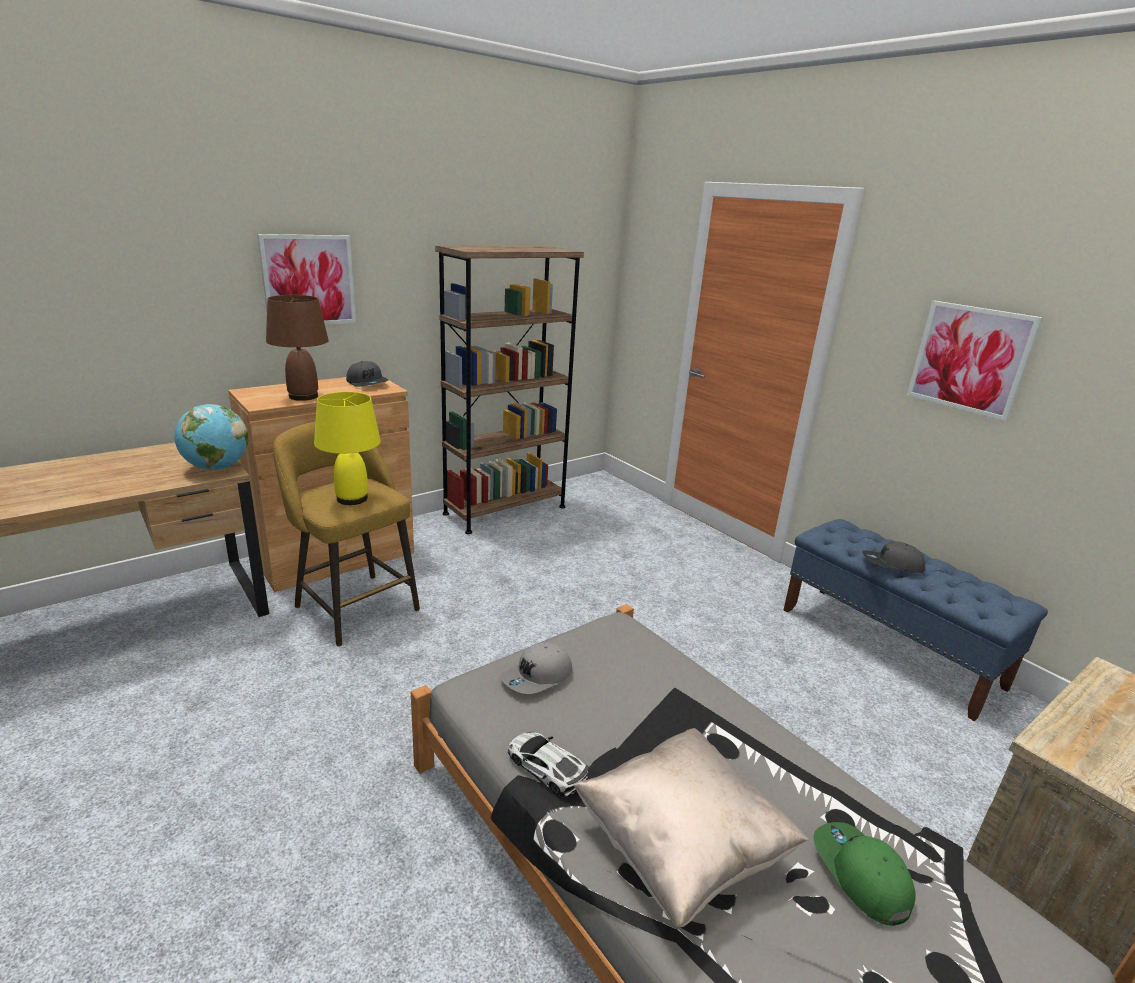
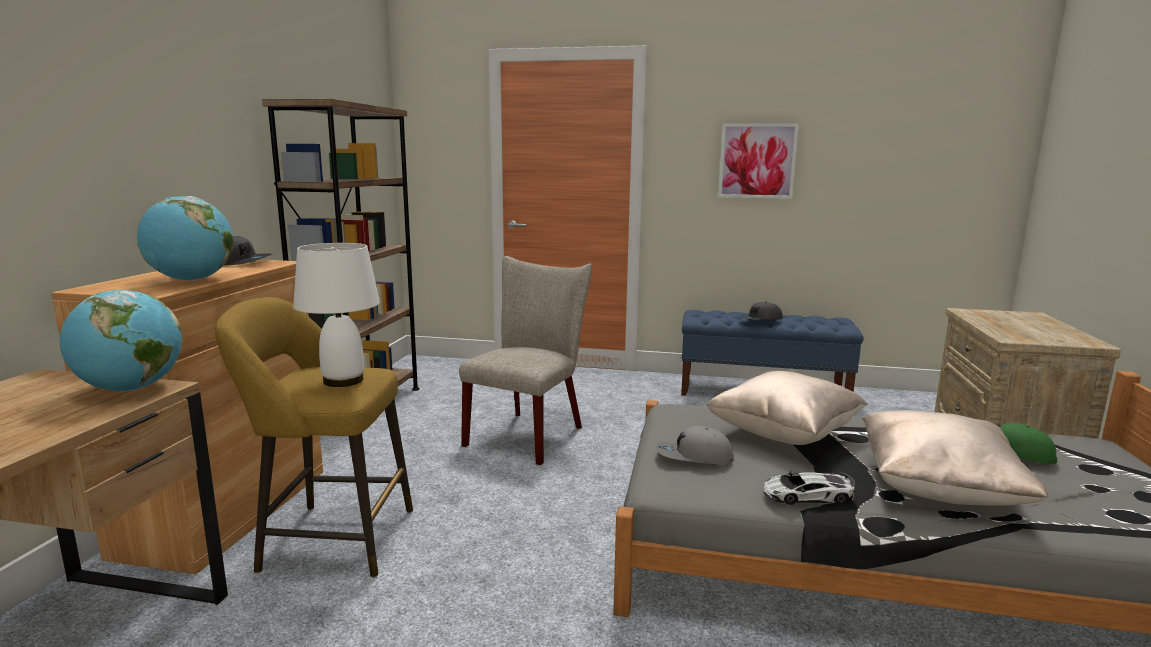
camera: 40 degrees left, 10 degrees down
picture [257,234,356,325] -> none
brown table lamp [266,295,329,401] -> globe [137,196,234,281]
yellow table lamp [314,392,381,505] -> white table lamp [293,243,380,387]
grey cap [500,642,573,694] -> grey cap turned 90 degrees clockwise [655,426,734,464]
none -> beige chair [459,256,592,465]
none -> beige pillow [707,371,868,445]

